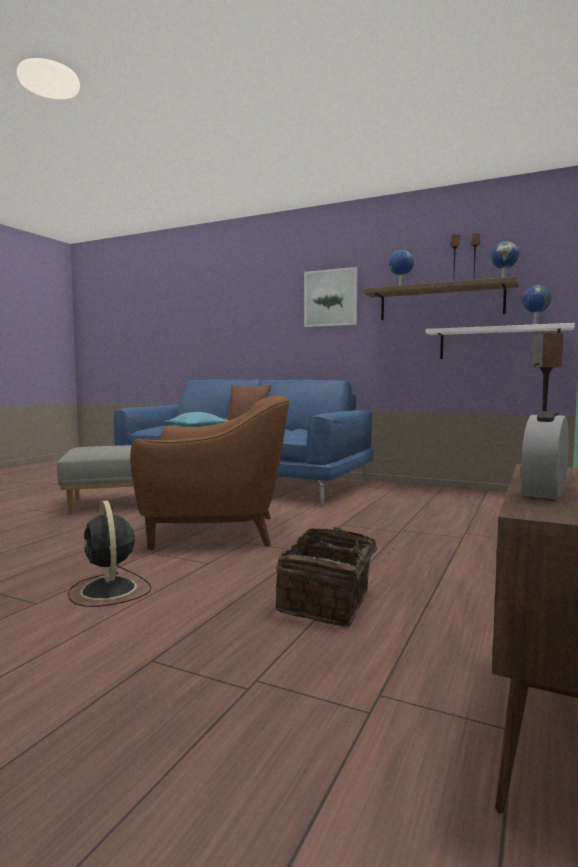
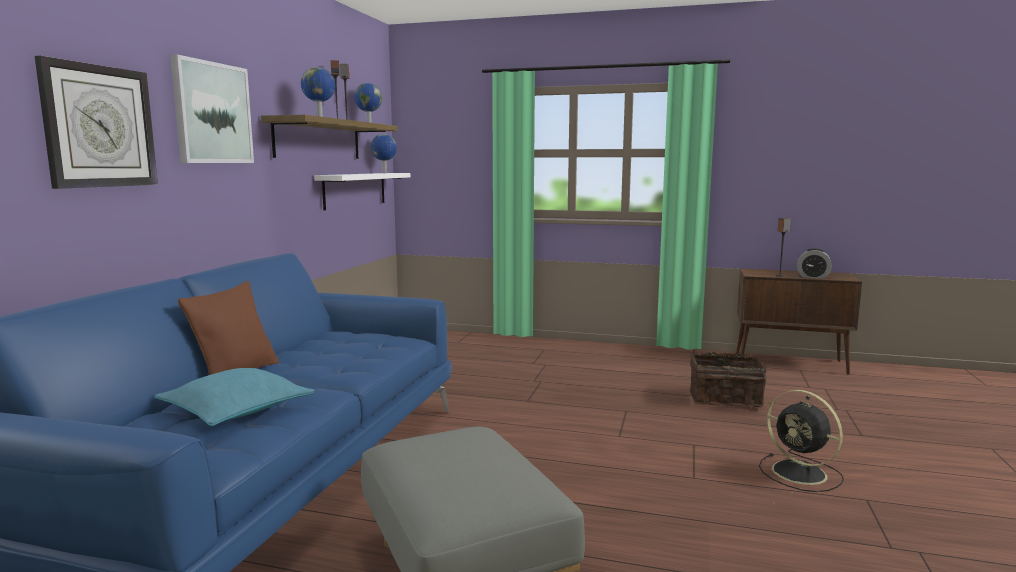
camera: 100 degrees left, 5 degrees up
black fan [68,500,151,607] -> black fan turned 90 degrees clockwise [759,390,844,492]
brown armchair [130,395,289,550] -> none
none -> wall clock [35,56,158,189]

